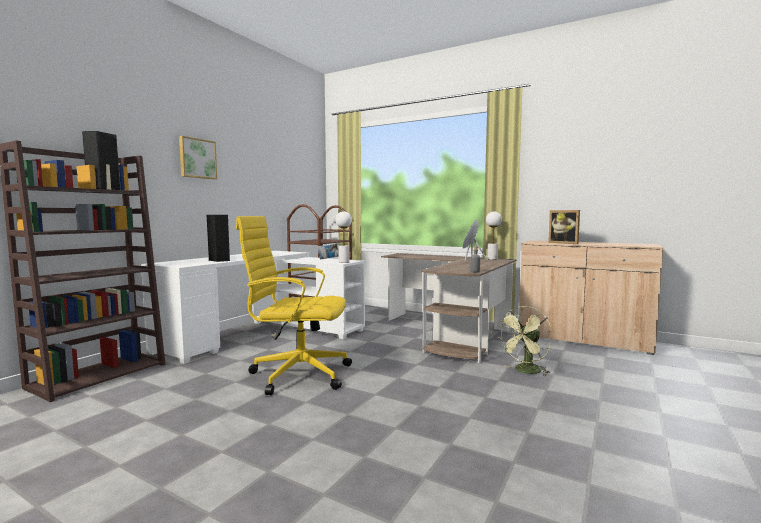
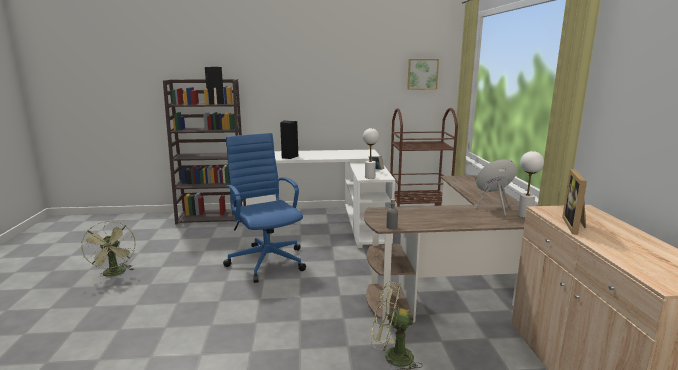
camera: 55 degrees right, 10 degrees up
picture [179,136,217,179] -> picture moved to [407,59,439,90]
yellow office chair [236,216,352,395] -> blue office chair [223,133,306,283]
none -> green fan [81,221,136,279]

